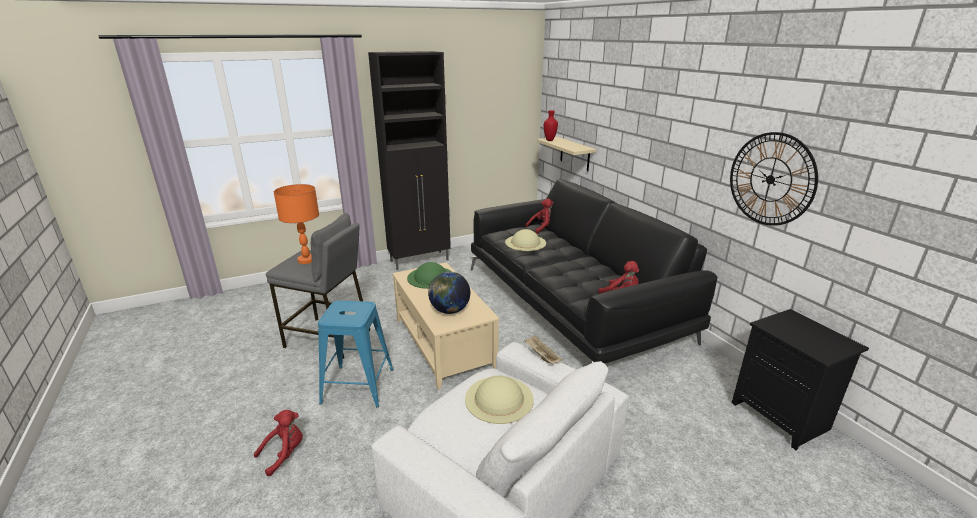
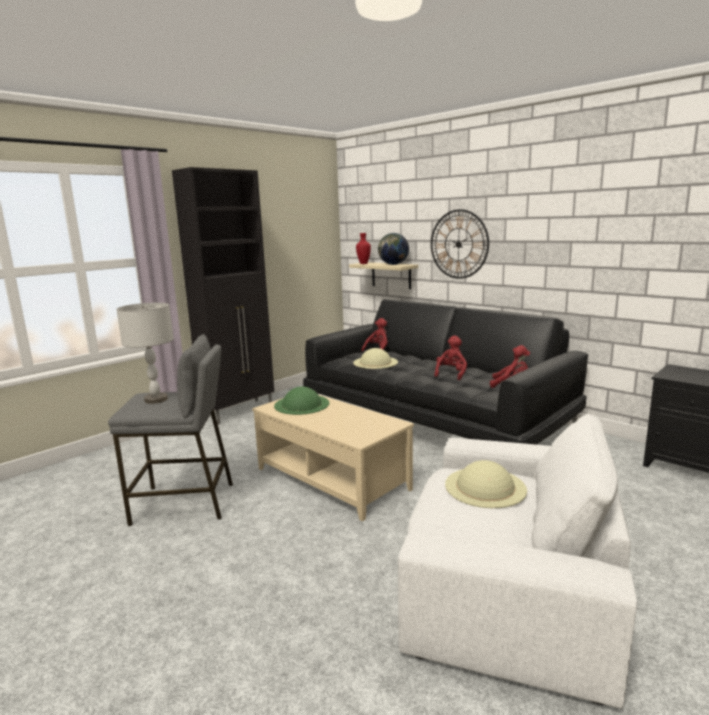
camera: 20 degrees left, 10 degrees down
red plush toy [254,410,303,476] -> red plush toy moved to [434,335,467,380]
orange table lamp [274,184,319,264] -> grey table lamp [116,303,174,404]
blue stool [318,301,394,407] -> none
globe [428,272,470,314] -> globe moved to [378,233,409,265]
beige tray [524,335,563,364] -> none
wall clock [730,132,818,226] -> wall clock moved to [431,209,489,279]

